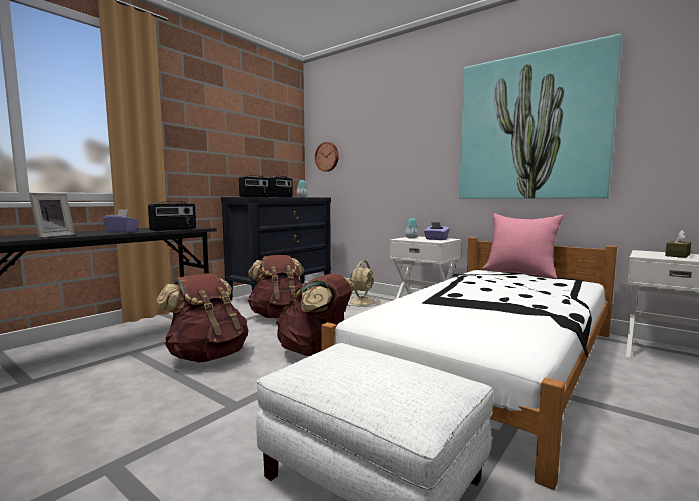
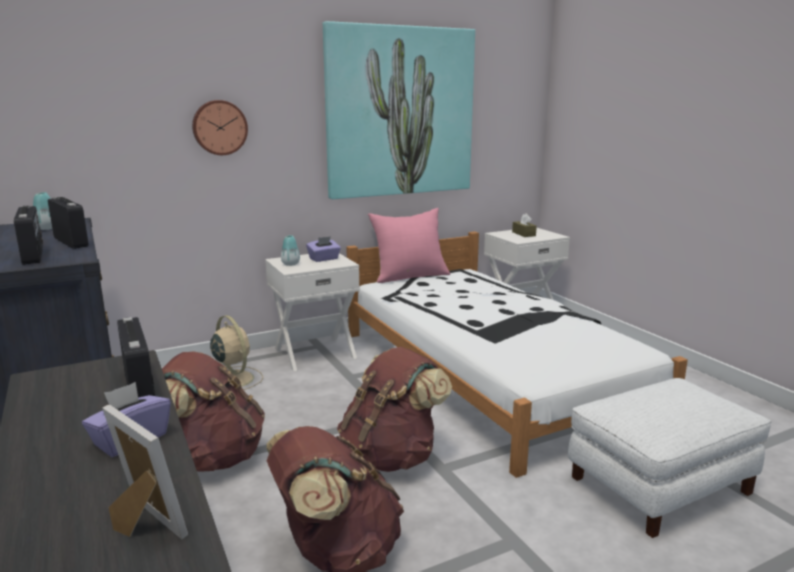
camera: 65 degrees left, 10 degrees up
wall clock [315,142,339,172] -> wall clock moved to [192,100,248,155]

